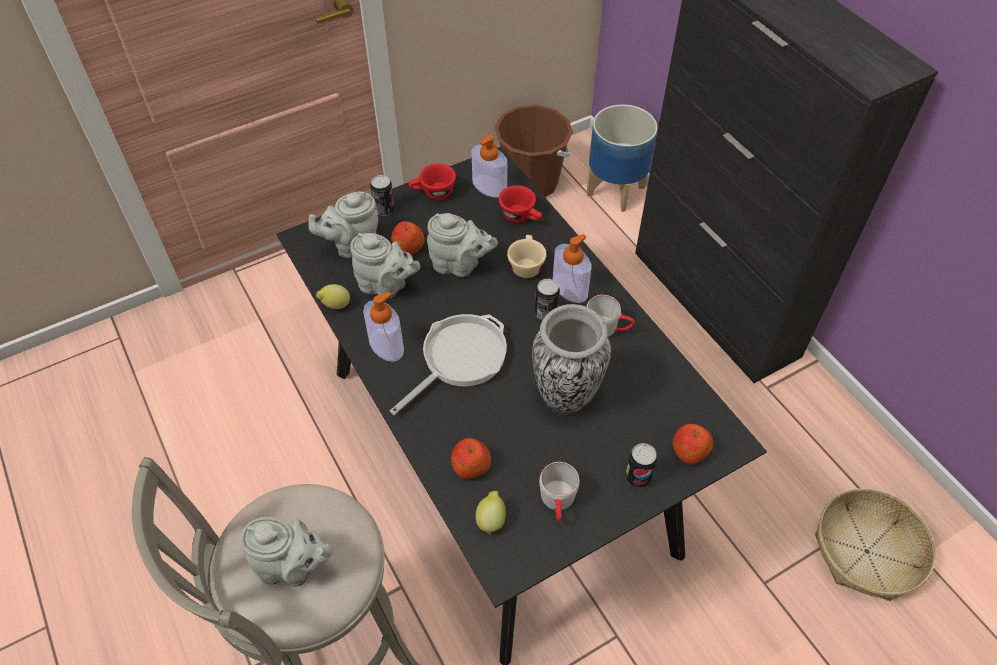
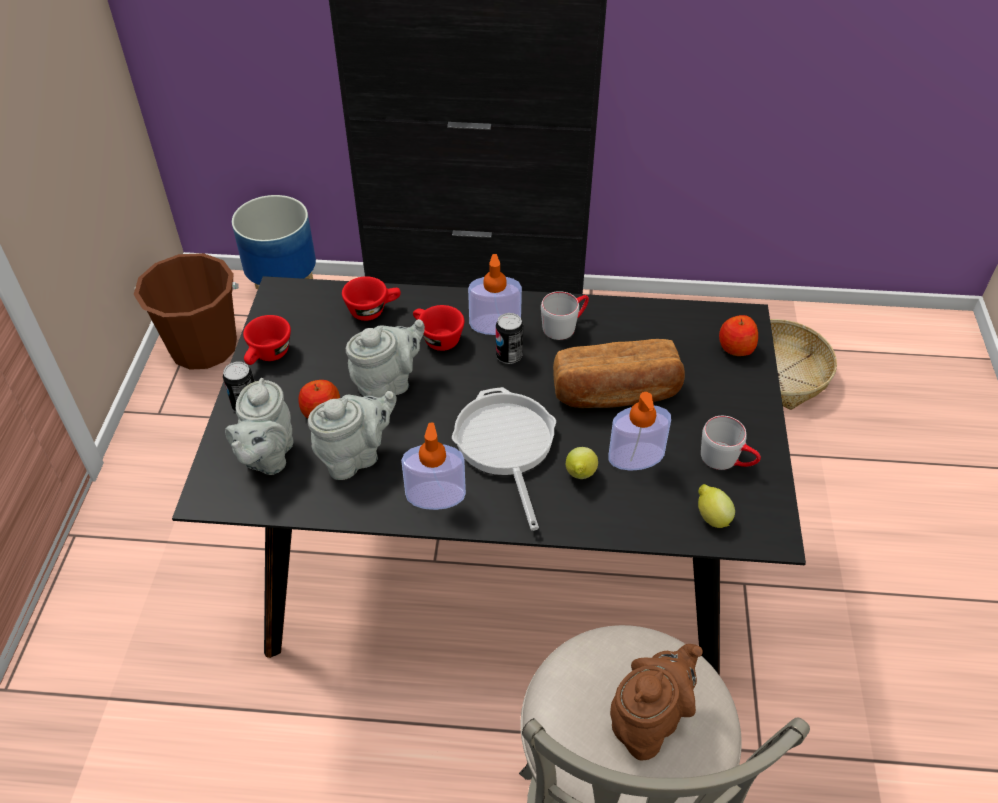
camera: 55 degrees left, 5 degrees down
grey teapot [240,517,333,587] -> brown teapot [610,644,703,761]
lemon [316,284,350,309] -> lemon moved to [566,447,598,479]
apple [451,438,491,479] -> none
soap dispenser [471,135,507,198] -> soap dispenser moved to [608,392,671,471]
beige cup [507,235,547,278] -> red cup [413,305,464,351]
vase [532,304,611,415] -> bread [553,339,685,408]
can [625,443,657,488] -> none

